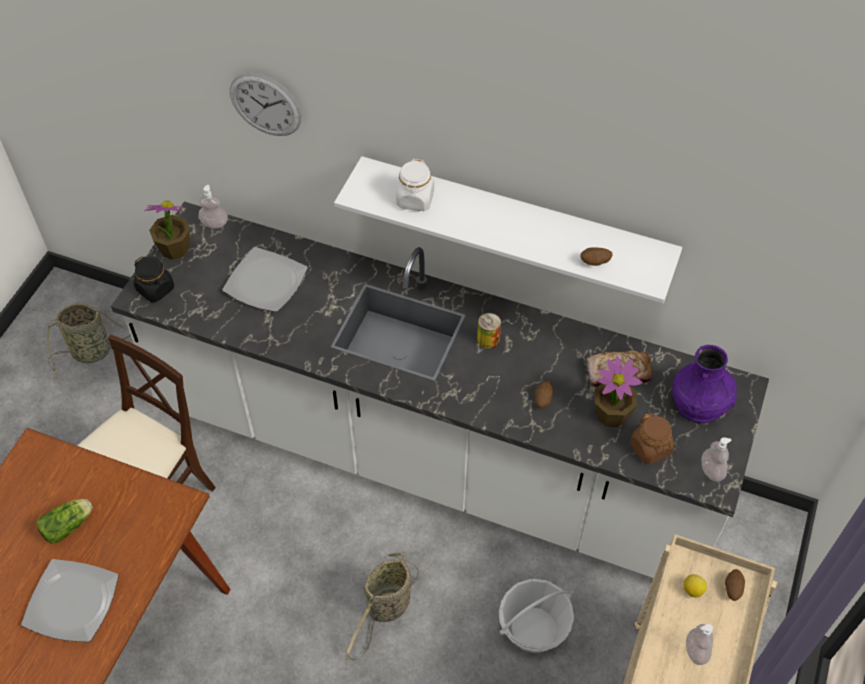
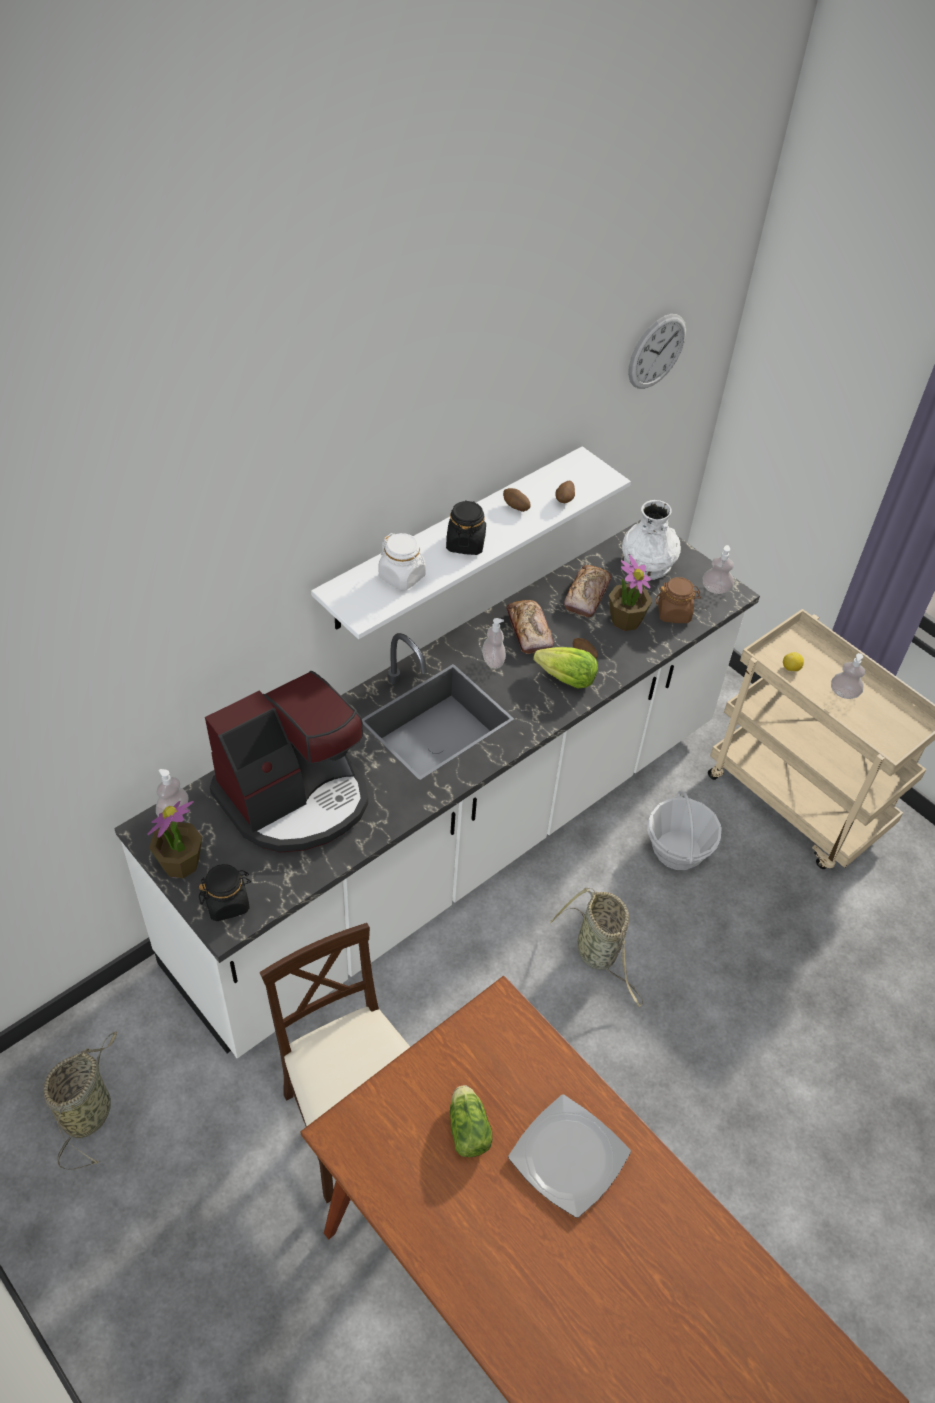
camera: 65 degrees left, 5 degrees down
plate [222,247,308,312] -> coffee machine [205,671,368,853]
wall clock [230,73,301,136] -> wall clock moved to [628,314,686,389]
can [477,312,501,349] -> soap dispenser [482,618,506,668]
purple vase [672,345,737,423] -> white vase [622,500,681,580]
potato [725,569,745,601] -> potato moved to [503,488,531,512]
none -> black jar [446,500,486,555]
none -> bread [506,600,554,654]
none -> lettuce [533,647,598,689]

